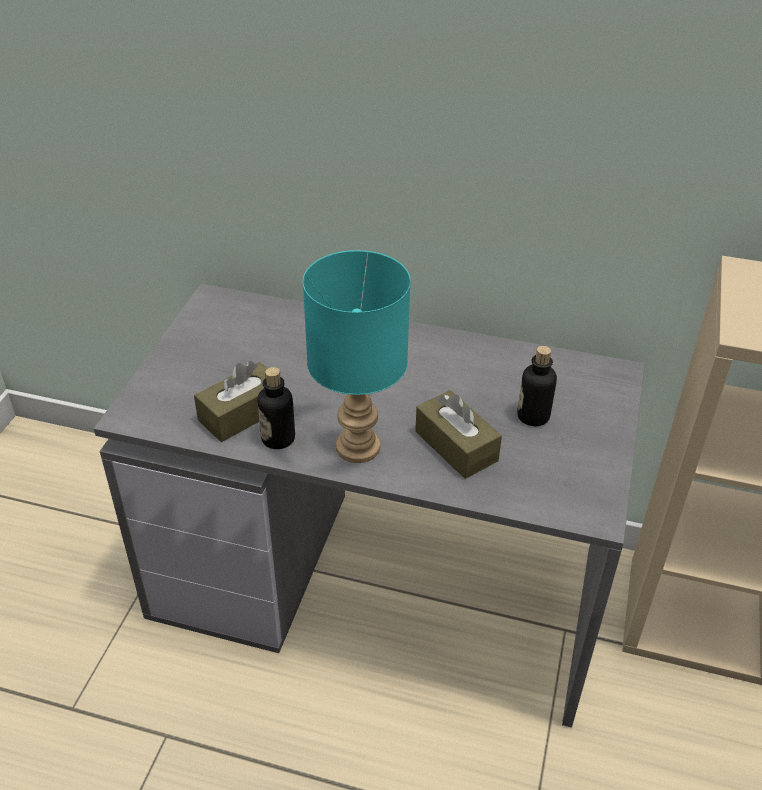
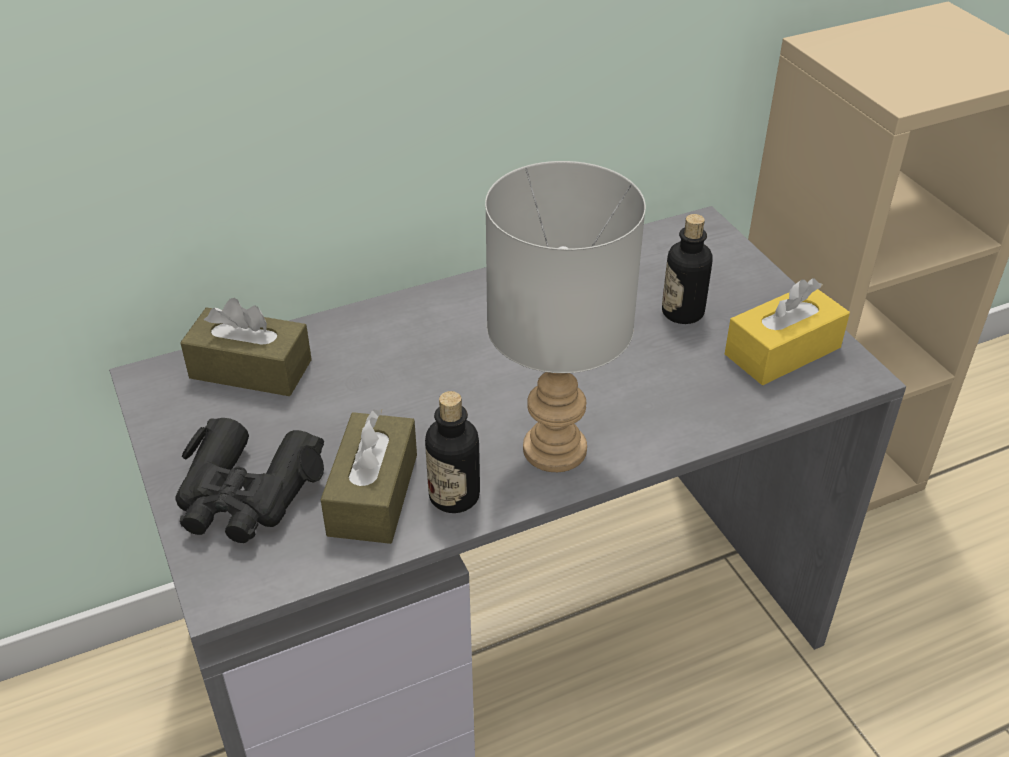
camera: 40 degrees left, 0 degrees up
turquoise table lamp [303,250,411,463] -> grey table lamp [485,161,646,472]
brown tissue box [415,390,502,479] -> brown tissue box moved to [180,298,312,396]
none -> black binoculars [175,418,324,543]
none -> yellow tissue box [725,278,850,385]

